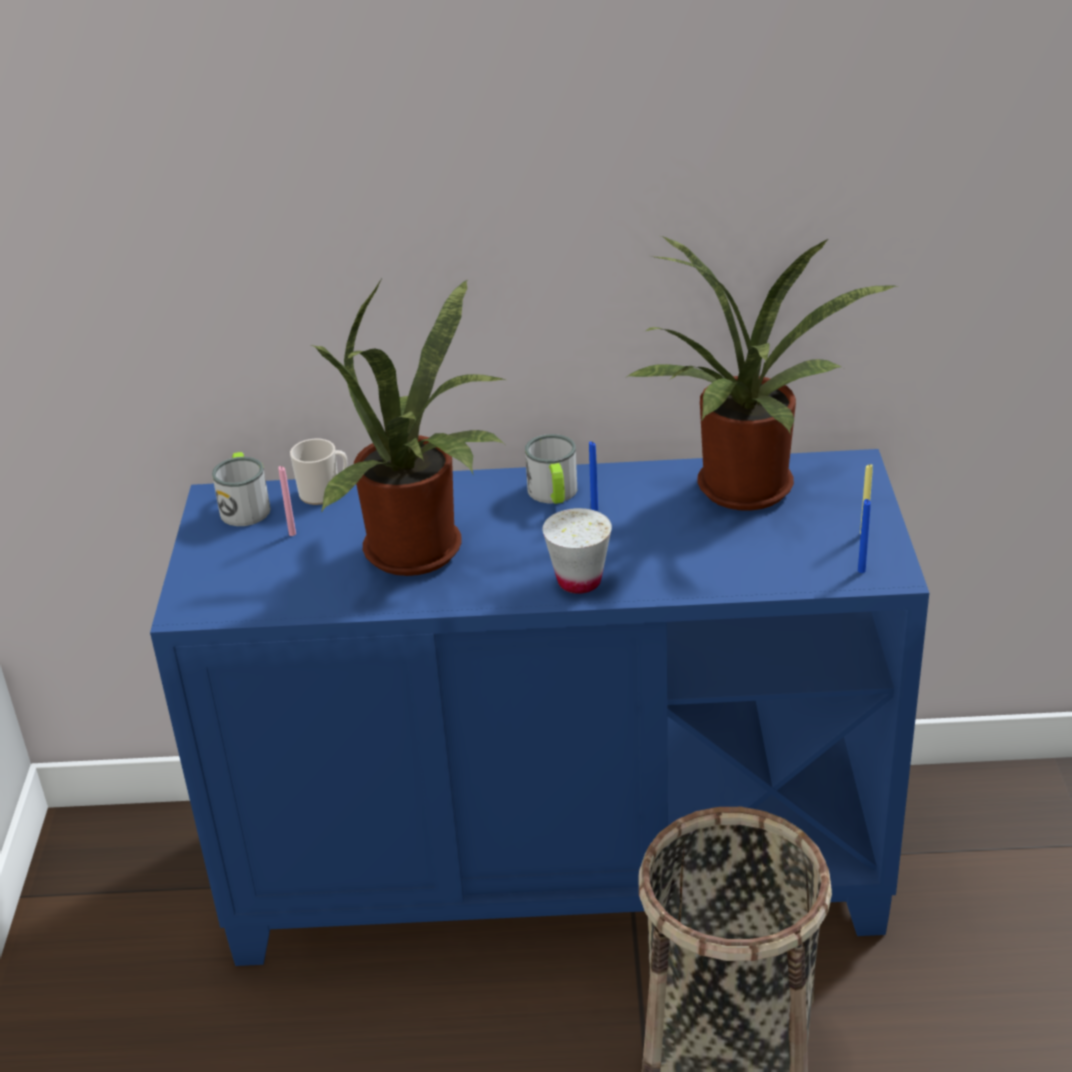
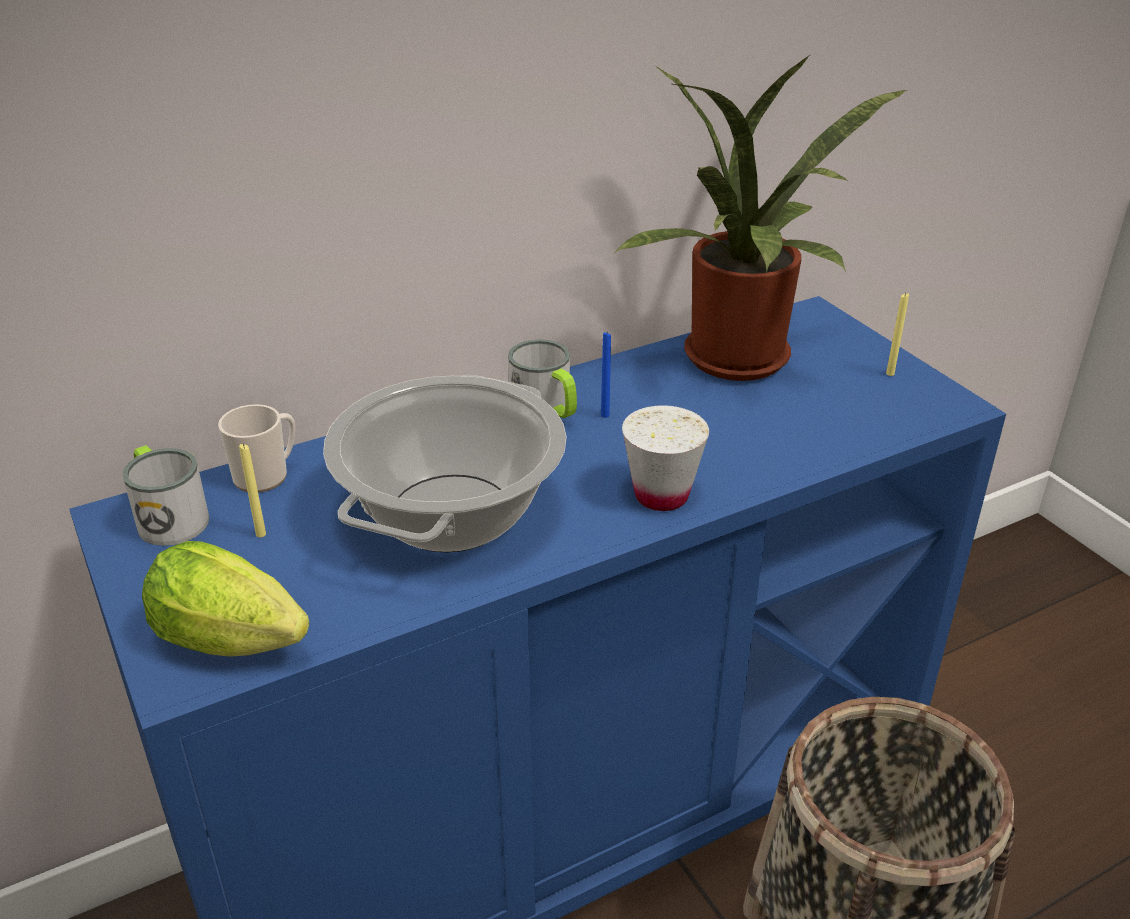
camera: 30 degrees left, 0 degrees up
pink candle [278,466,296,536] -> yellow candle [239,443,266,538]
potted plant [311,277,505,576] -> cooking pot [323,375,566,552]
blue candle [858,499,871,573] -> none
none -> lettuce [142,541,310,657]

